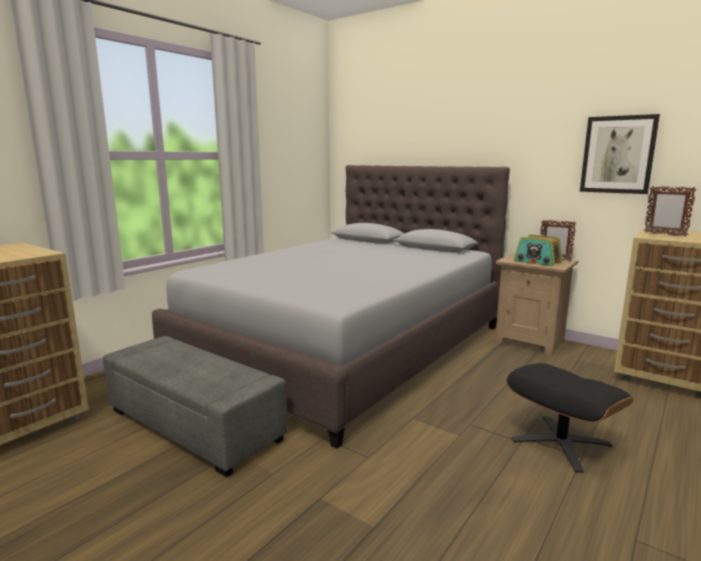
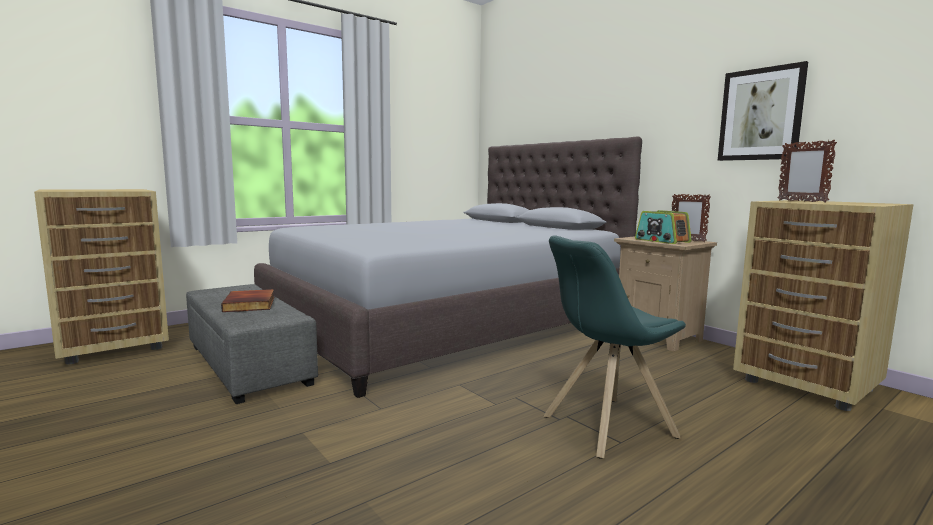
camera: 15 degrees right, 5 degrees down
black ottoman [506,363,633,473] -> turquoise chair [543,235,686,459]
none -> book [221,289,274,312]

